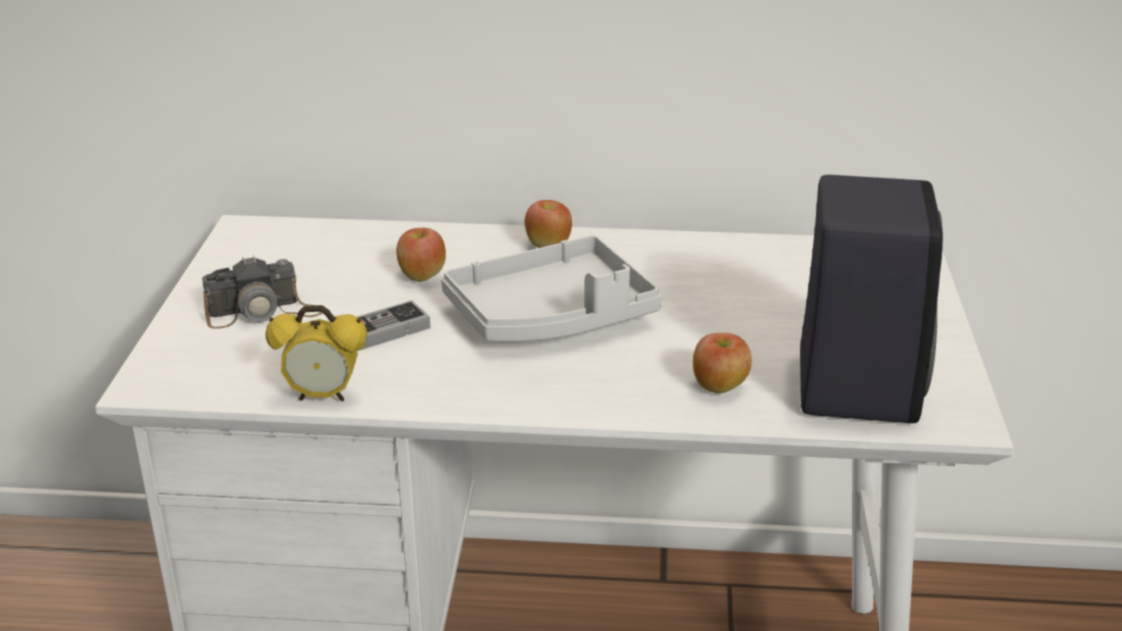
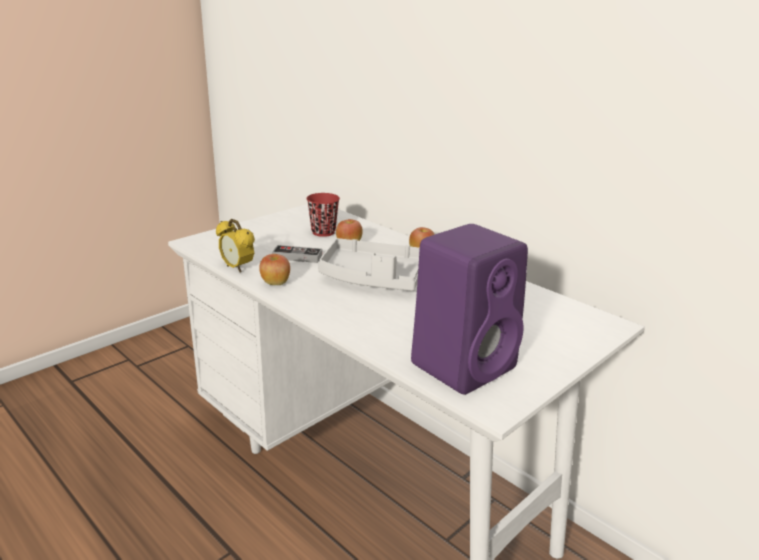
camera: 40 degrees right, 5 degrees down
camera [202,255,322,329] -> none
apple [693,333,752,393] -> apple moved to [259,254,290,285]
black speaker [800,175,943,423] -> purple speaker [411,224,528,395]
none -> red cup [307,193,340,237]

